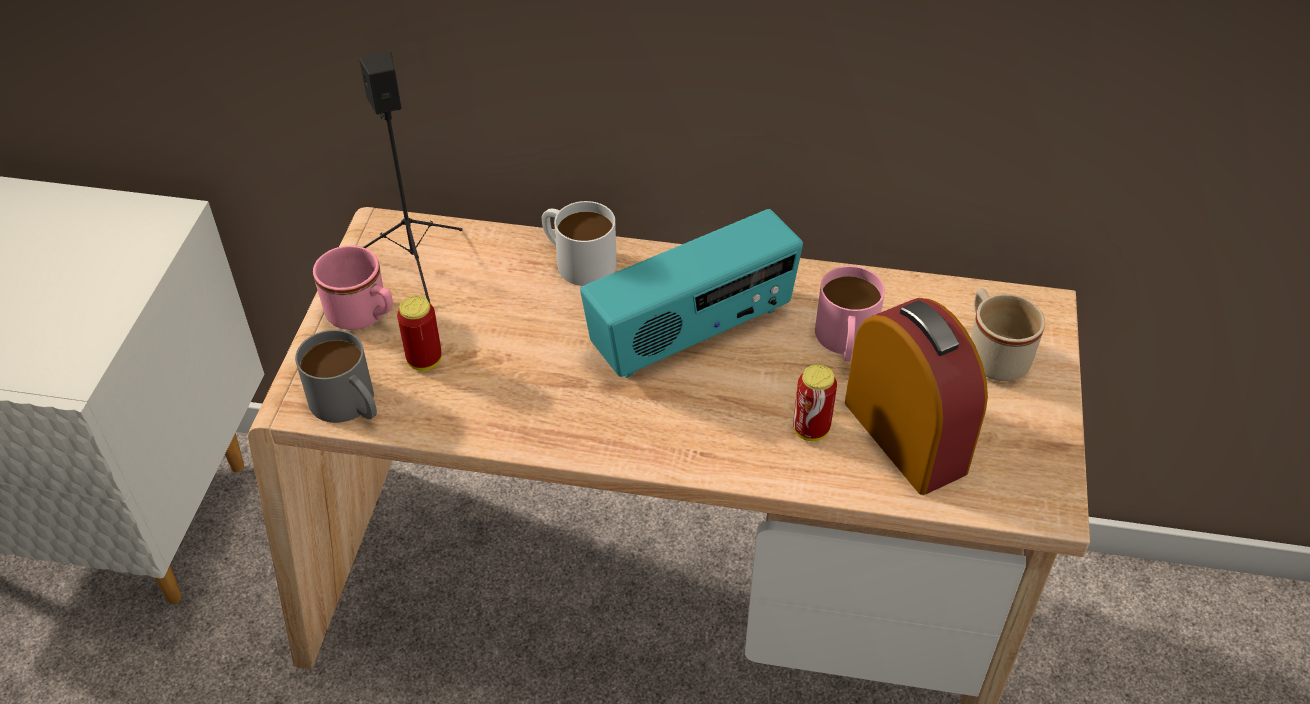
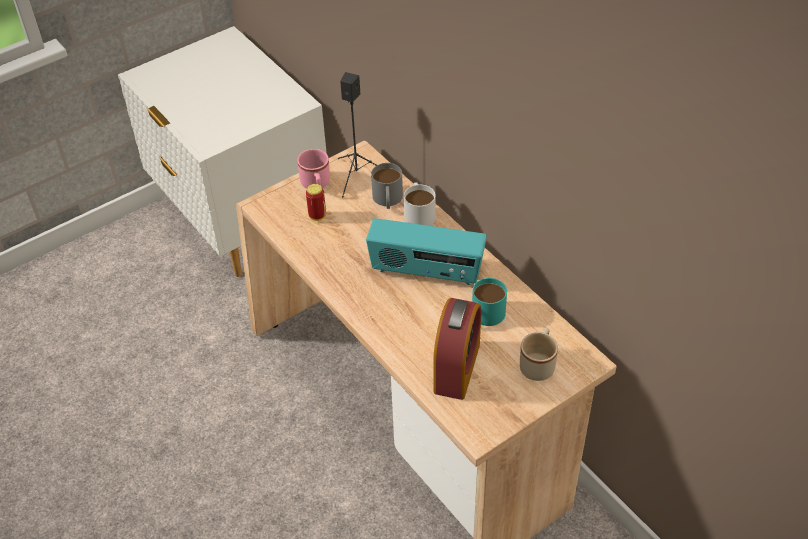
camera: 45 degrees right, 0 degrees up
grey mug [295,330,377,423] -> grey mug moved to [371,163,403,209]
can [793,365,837,441] -> none
pink mug [815,266,885,362] -> turquoise mug [472,278,507,326]

